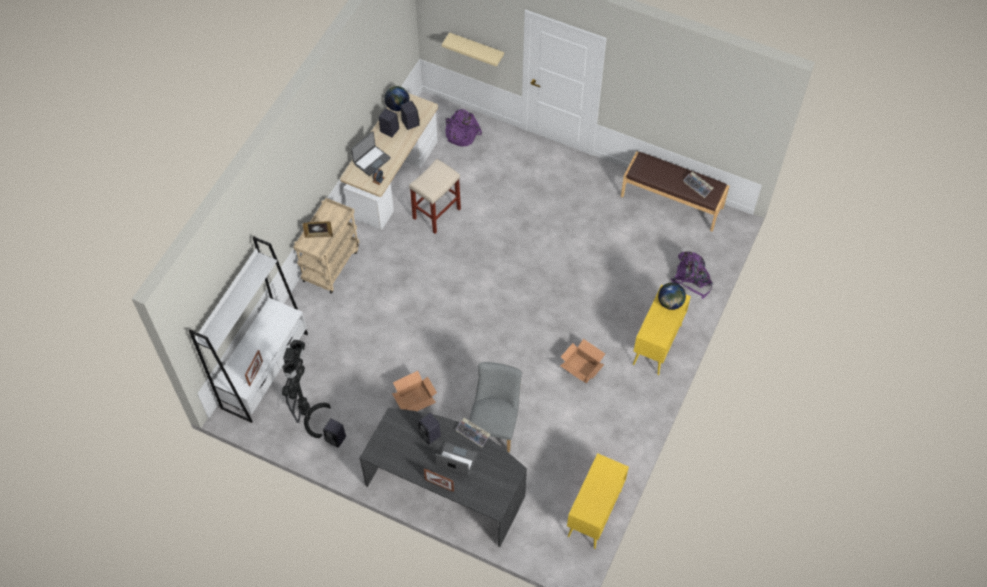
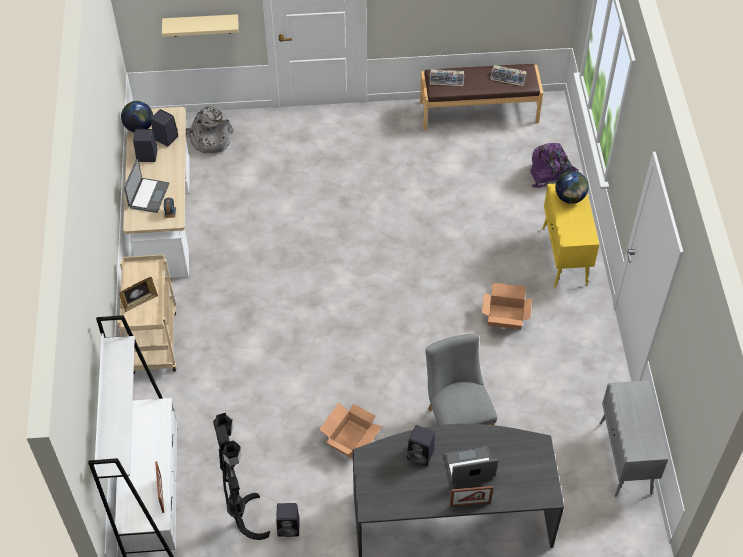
camera: 30 degrees left, 5 degrees down
beige stool [409,159,461,234] -> none
purple backpack [445,109,482,147] -> grey backpack [186,105,234,153]
keyboard [455,417,491,448] -> keyboard moved to [429,69,464,86]
yellow cabinet [567,453,629,549] -> grey cabinet [599,380,668,497]

